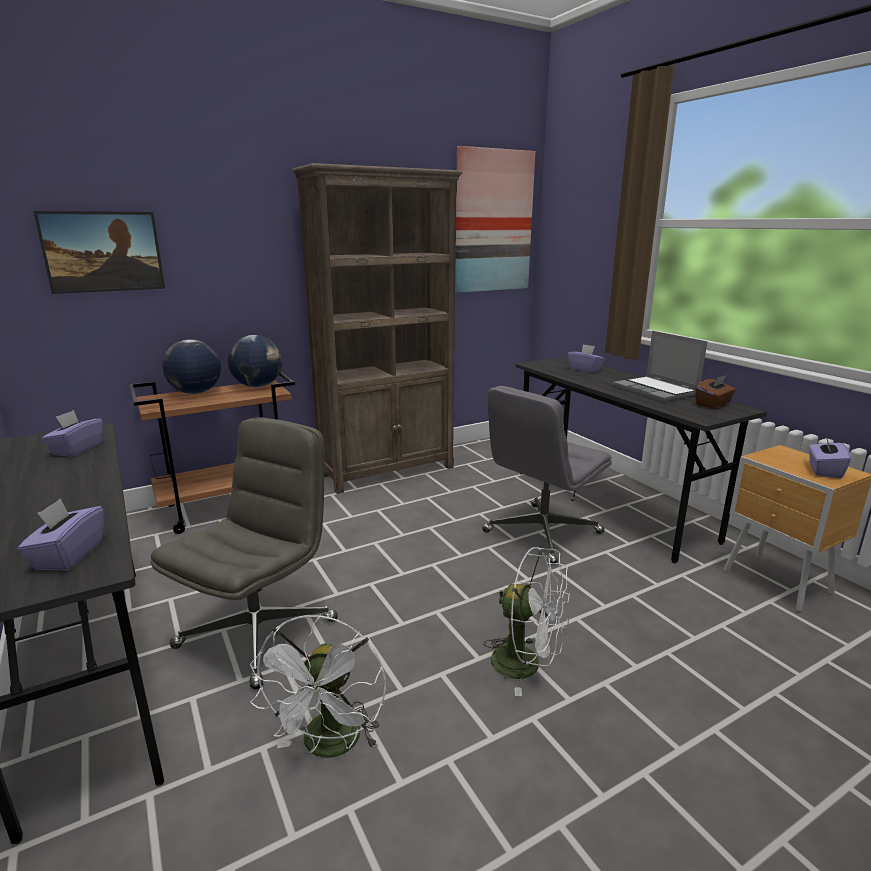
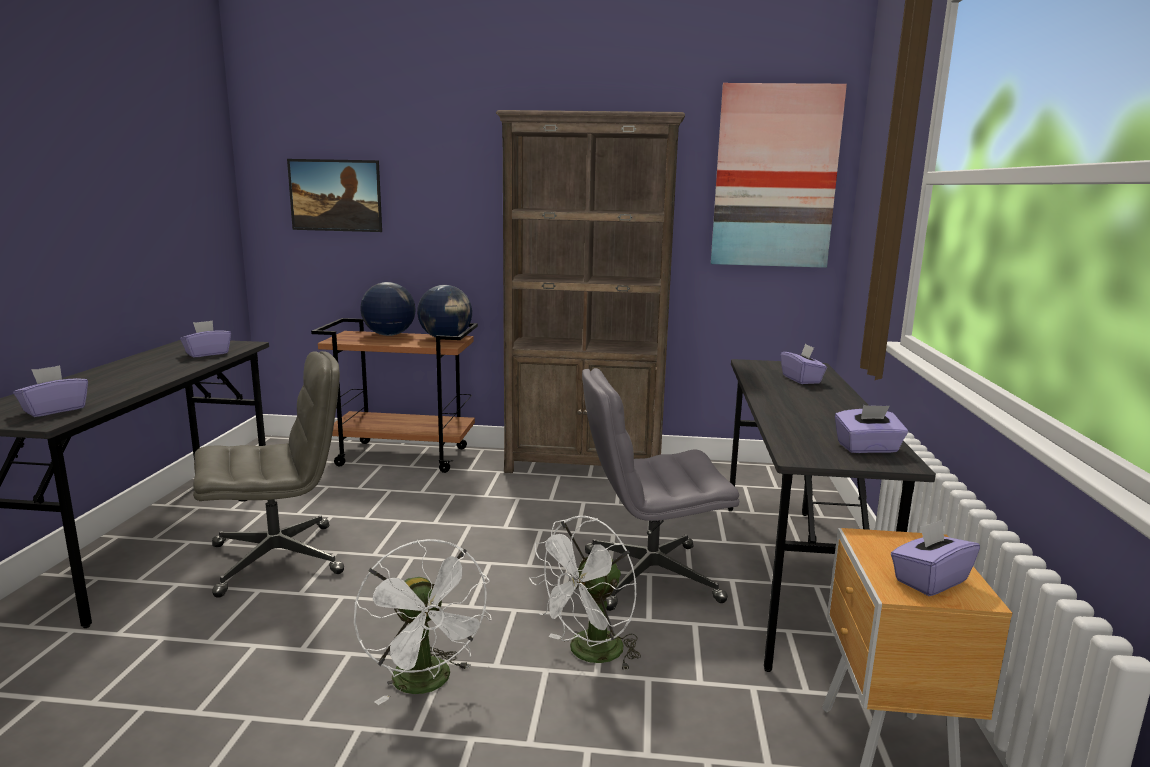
camera: 35 degrees right, 5 degrees down
white fan [250,615,386,758] -> white fan moved to [529,516,641,672]
laptop [613,331,707,402] -> none
brown tissue box [695,375,736,409] -> purple tissue box [835,405,908,453]

